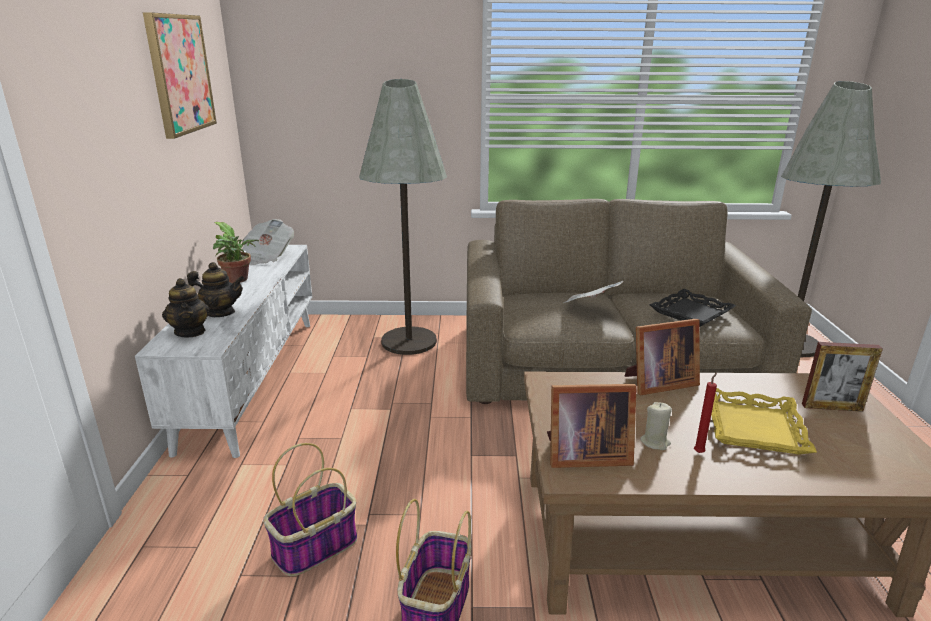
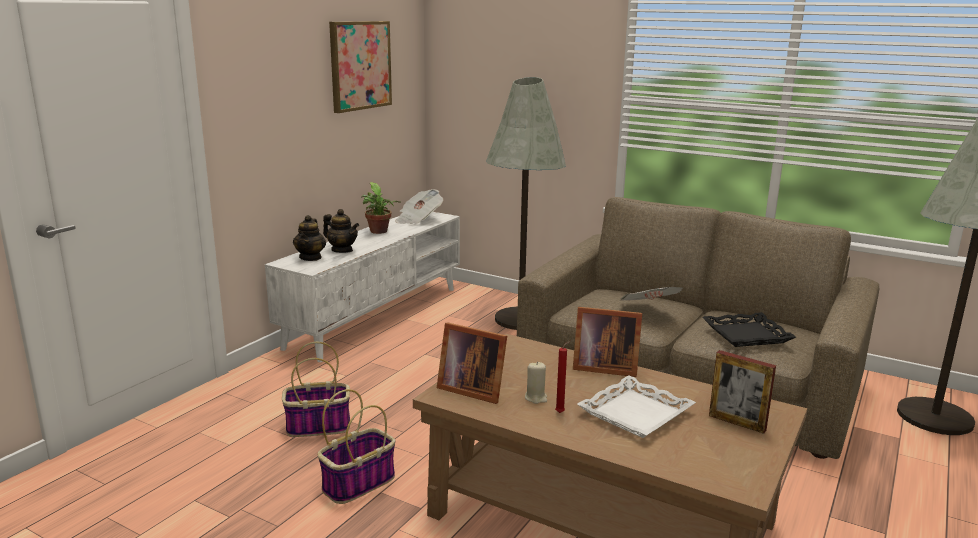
camera: 30 degrees right, 5 degrees down
yellow tray [711,388,817,455] -> white tray [577,375,696,438]

